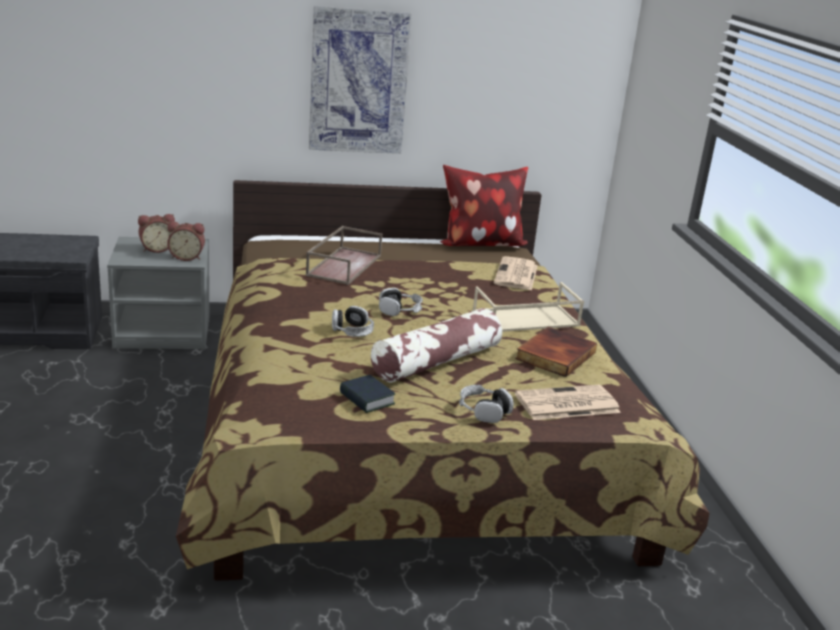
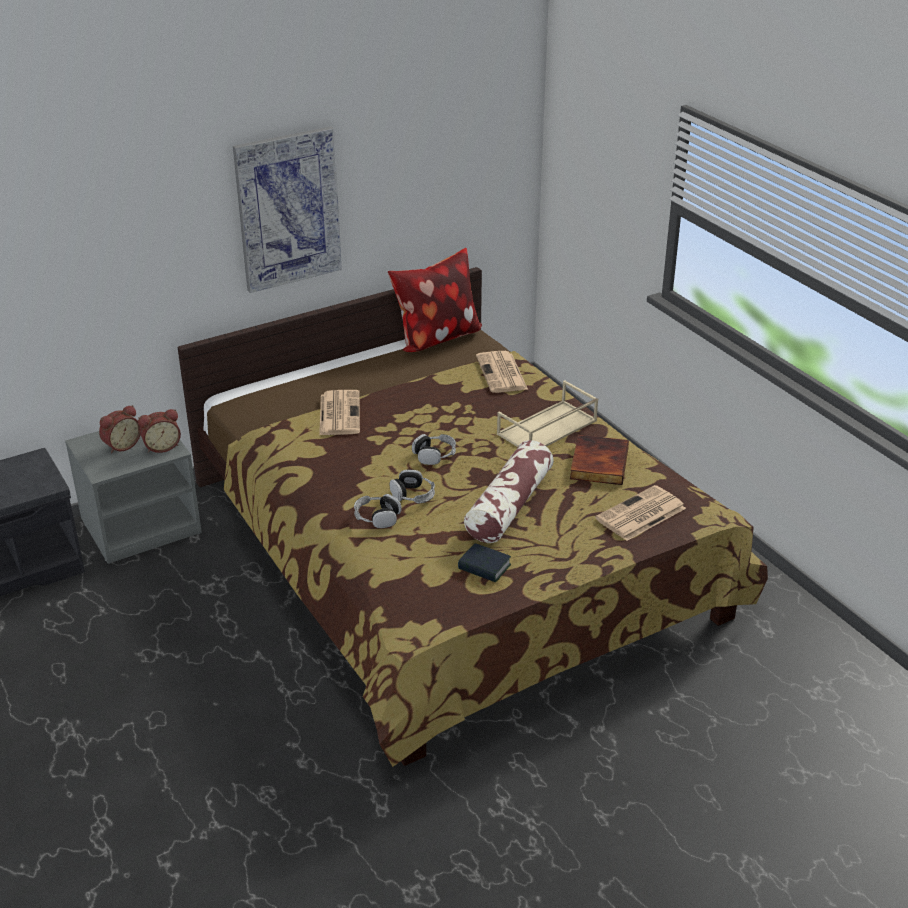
camera: 20 degrees left, 10 degrees up
brown tray [306,226,382,285] -> newspaper [319,390,360,435]
headphones [459,385,513,423] -> headphones moved to [354,494,402,528]

